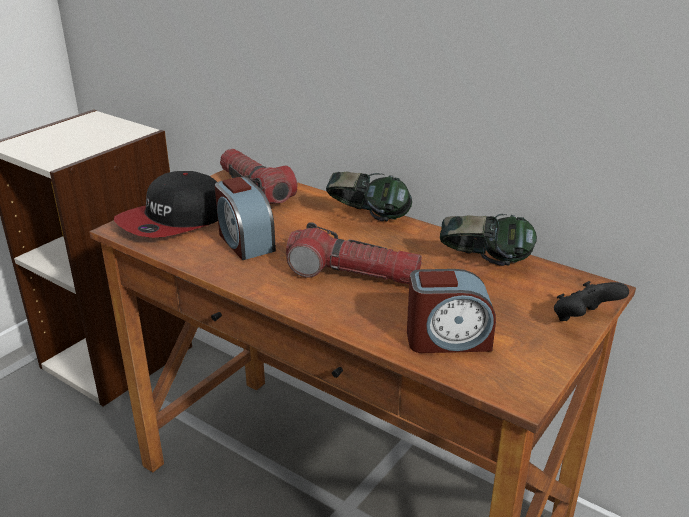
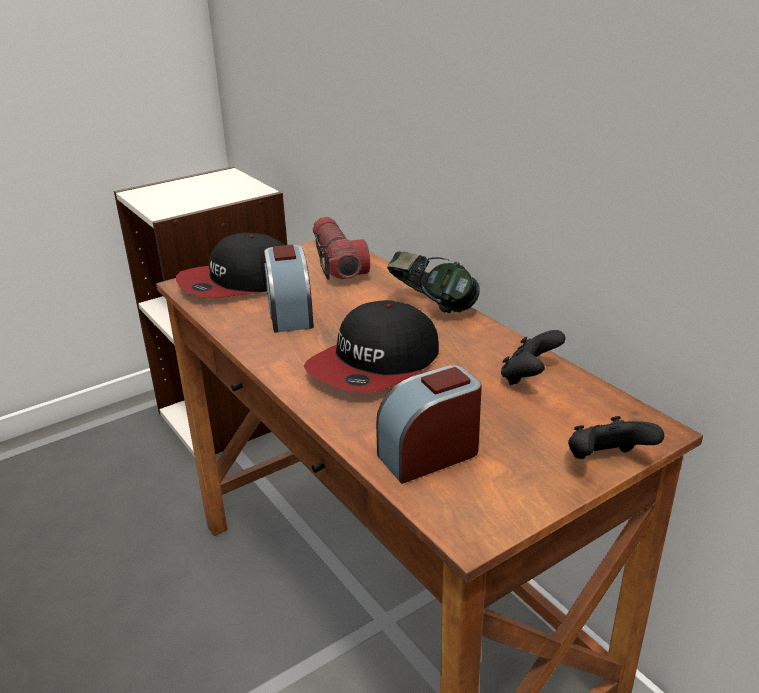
camera: 20 degrees right, 0 degrees up
flashlight [286,222,422,284] -> cap [303,300,439,393]
alarm clock [407,269,496,353] -> alarm clock turned 135 degrees clockwise [376,365,482,484]
headphones [440,214,537,266] -> black game controller [501,330,566,385]

